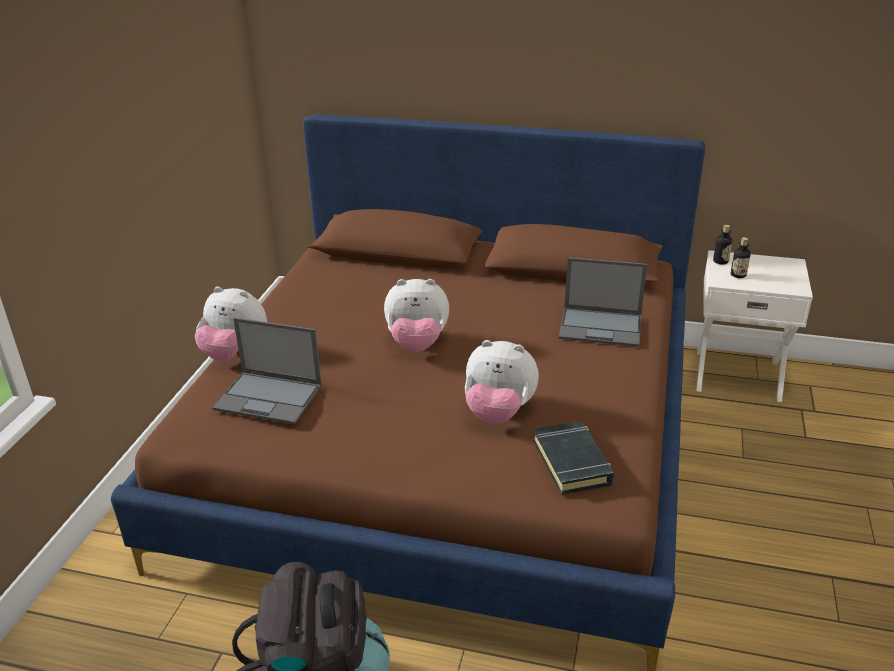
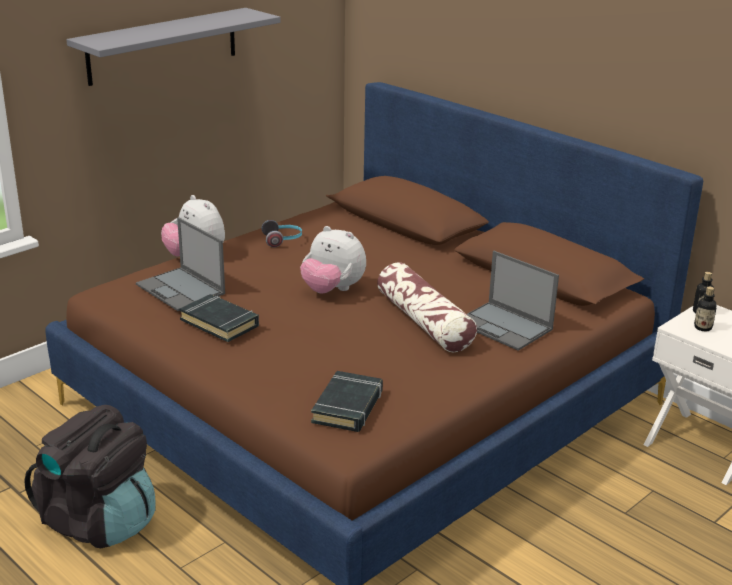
camera: 30 degrees right, 5 degrees down
plush toy [465,340,539,424] -> none
none -> grey shelf [66,8,281,86]
none -> black book [179,294,259,342]
none -> headphones [261,220,302,247]
none -> pillow [377,262,477,352]

